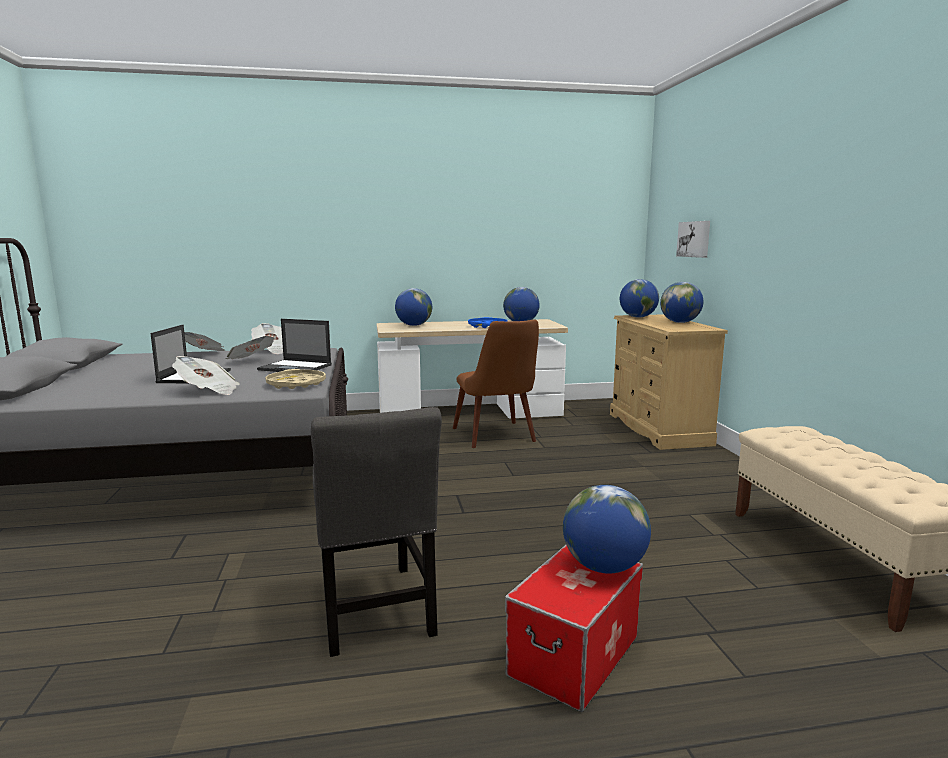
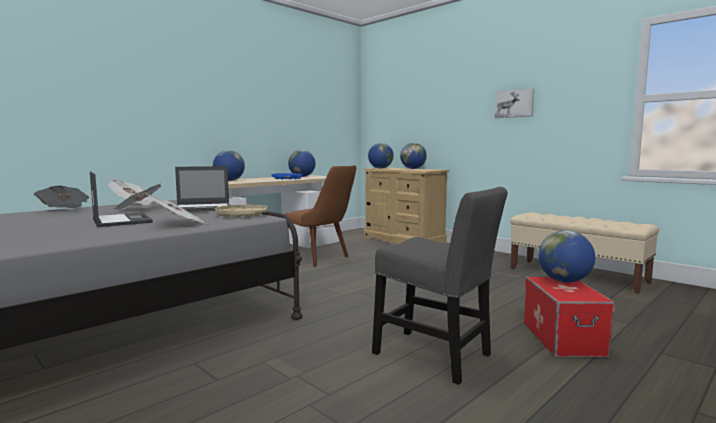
camera: 35 degrees left, 5 degrees down
picture [676,221,710,258] -> picture moved to [495,88,534,118]

